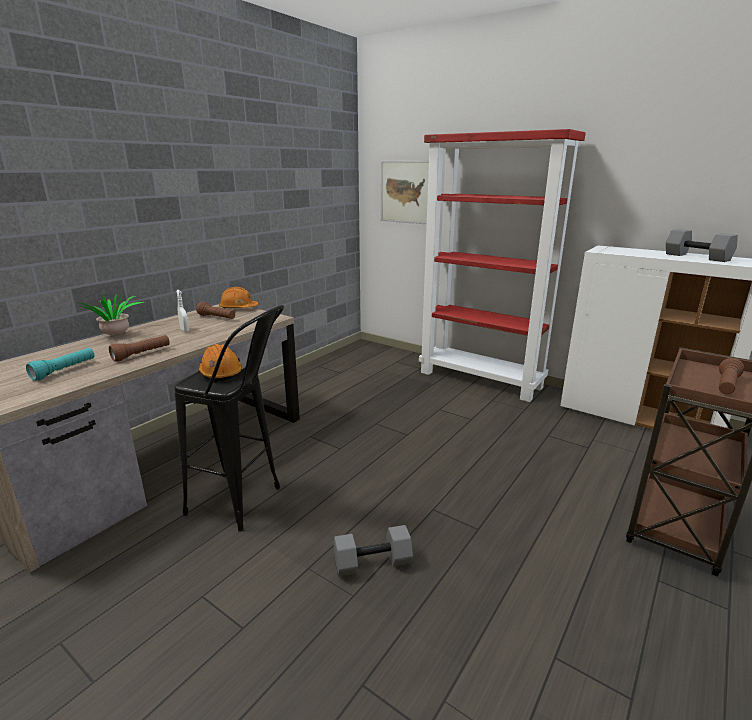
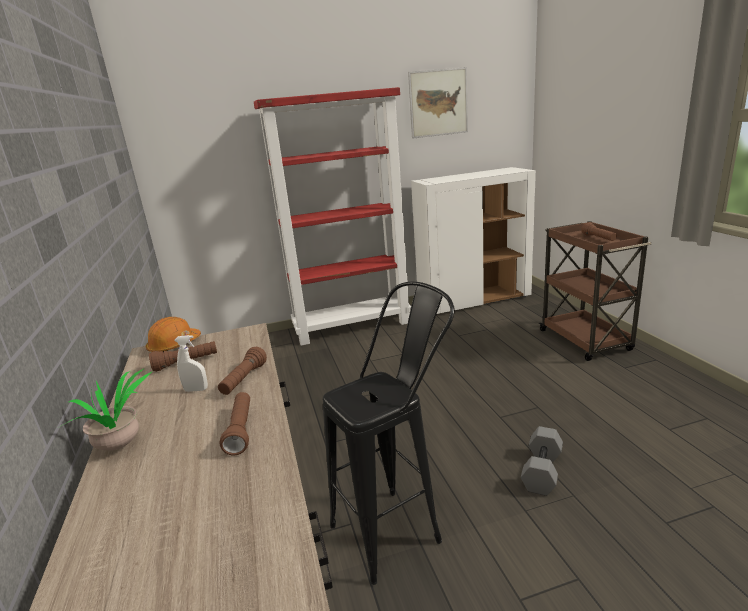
camera: 50 degrees left, 0 degrees up
turquoise flashlight [26,348,94,381] -> none
orange hard hat [199,344,242,381] -> none
picture [381,161,429,224] -> picture moved to [408,67,468,139]
grey dumbbell [666,229,738,262] -> none
none -> brown flashlight [218,347,267,395]

